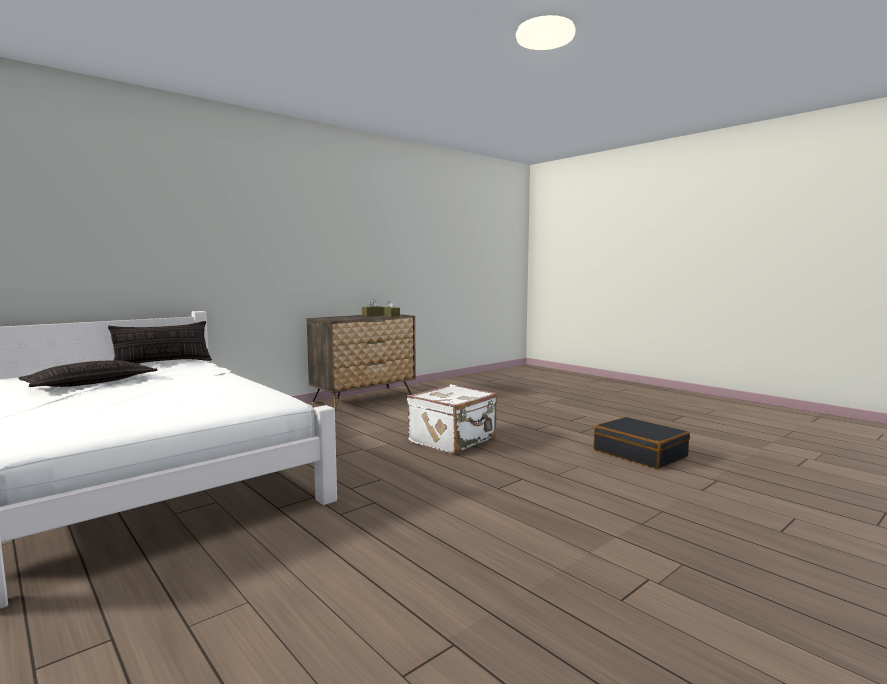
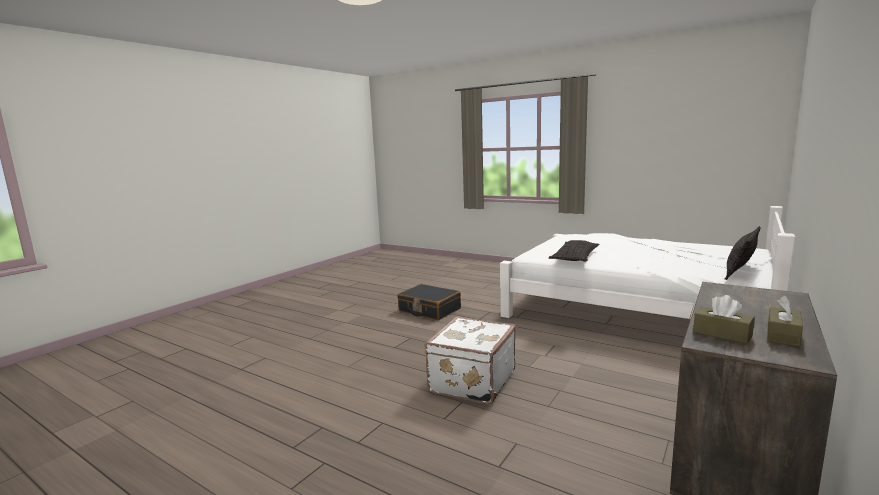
camera: 165 degrees right, 5 degrees up
pillow [19,360,157,387] -> pillow moved to [549,240,599,262]
black suitcase [593,417,690,469] -> black suitcase moved to [397,284,461,320]

